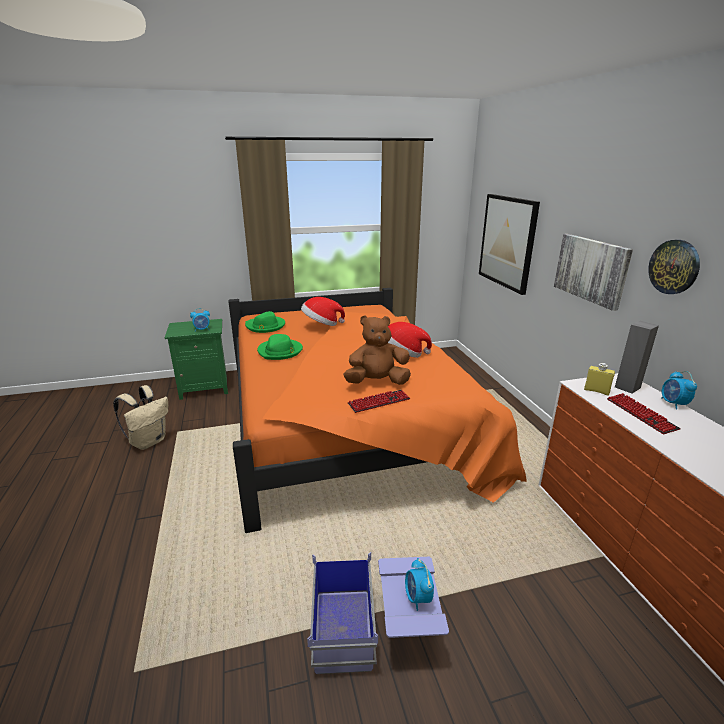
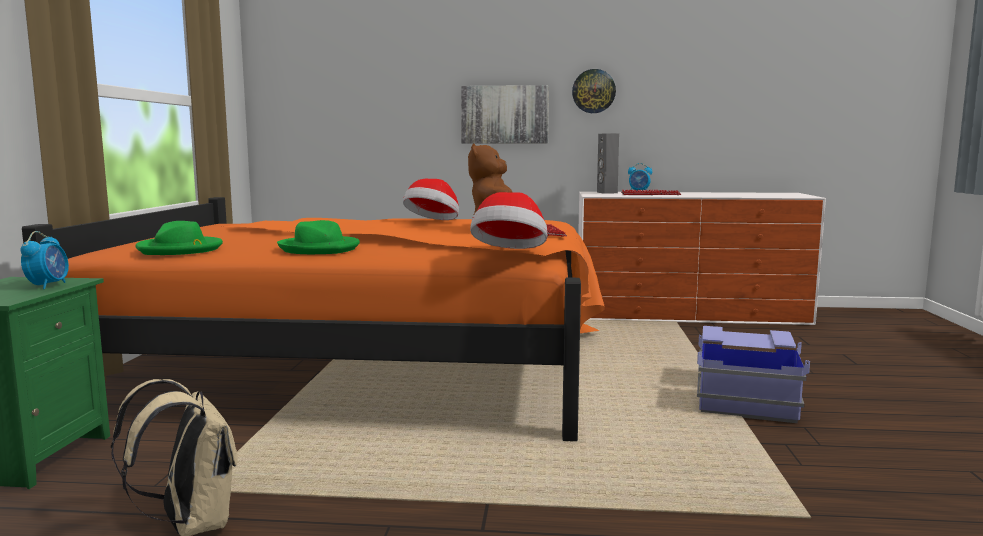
camera: 70 degrees left, 15 degrees down
hat [301,297,345,326] -> hat moved to [470,192,548,249]
alarm clock [405,558,434,611] -> none
picture [479,194,540,295] -> none
yellow bottle [584,363,615,396] -> none

